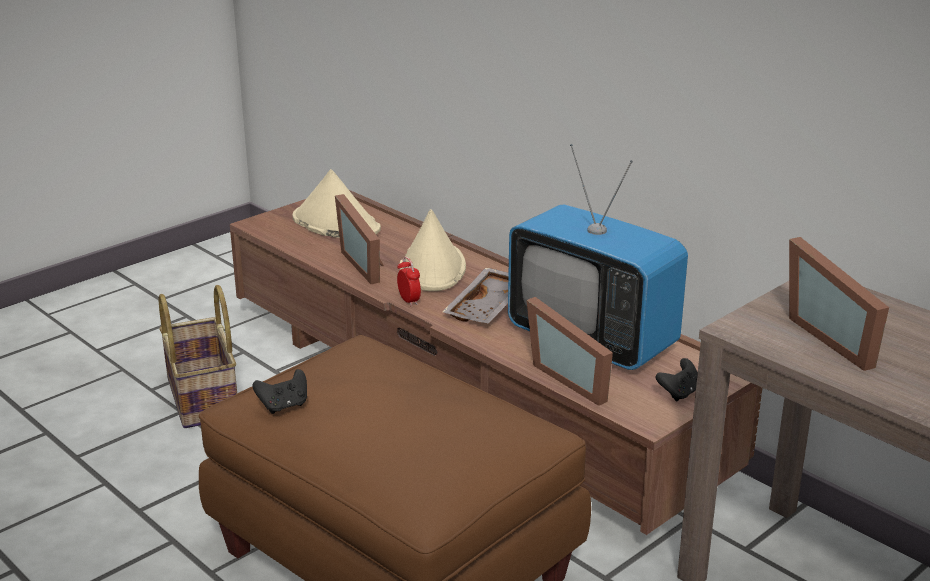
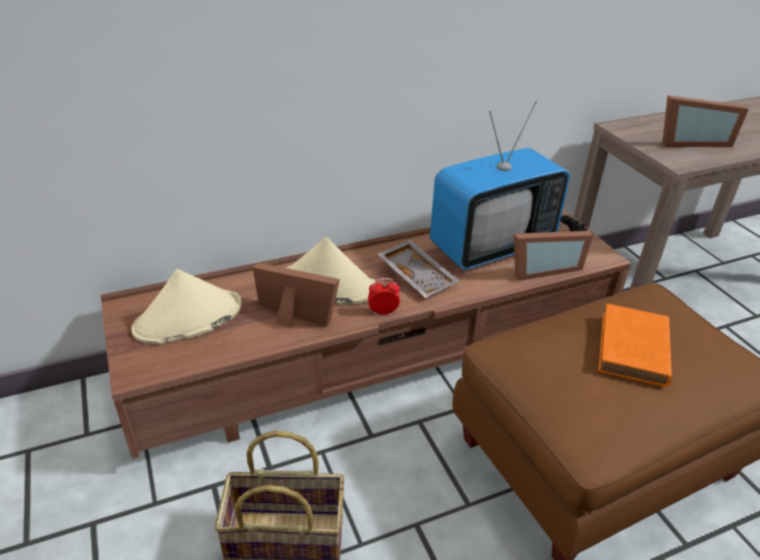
camera: 70 degrees left, 10 degrees up
black game controller [252,369,307,414] -> none
picture frame [335,194,384,284] -> picture frame turned 150 degrees counterclockwise [253,263,340,328]
none -> orange book [598,304,672,387]

